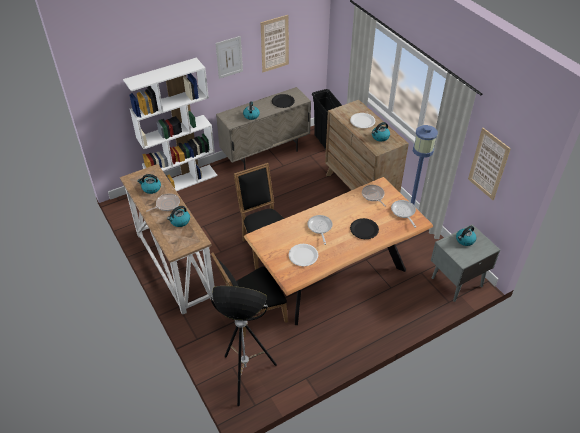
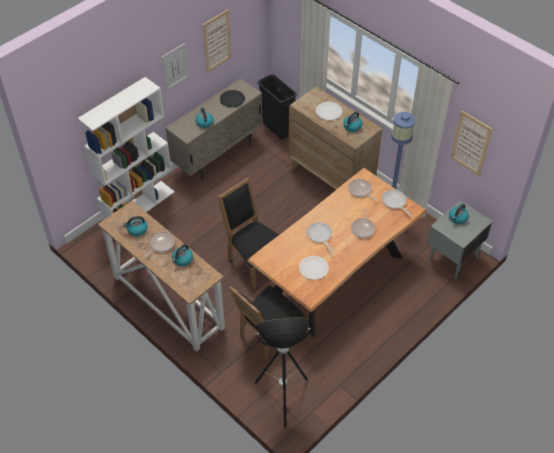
camera: 15 degrees left, 5 degrees up
black plate [350,218,379,239] -> frying pan [351,209,375,238]

